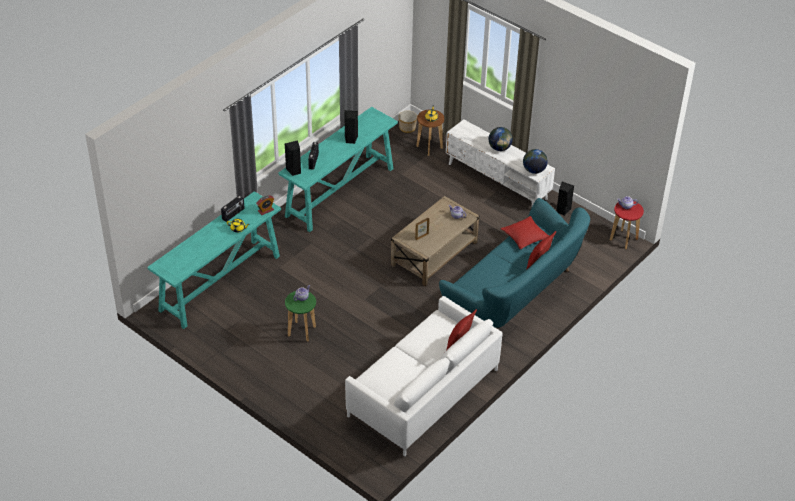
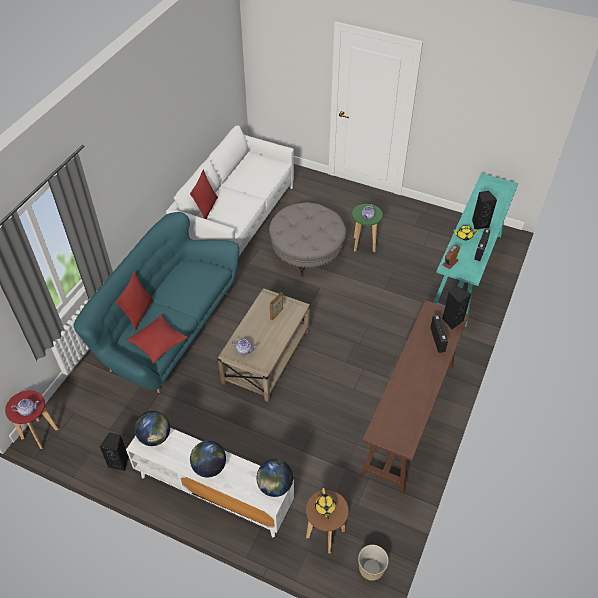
camera: 165 degrees right, 5 degrees up
turquoise console table [278,107,398,232] -> brown console table [360,300,469,494]
black speaker [344,110,358,144] -> black speaker moved to [472,191,497,230]
none -> globe [257,459,293,497]
none -> grey ottoman [269,202,346,276]

